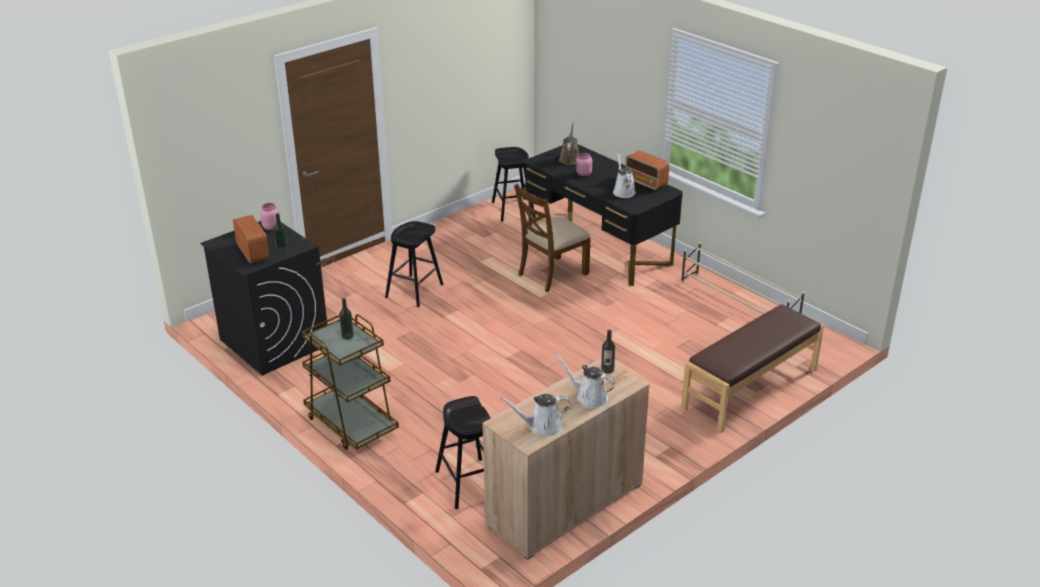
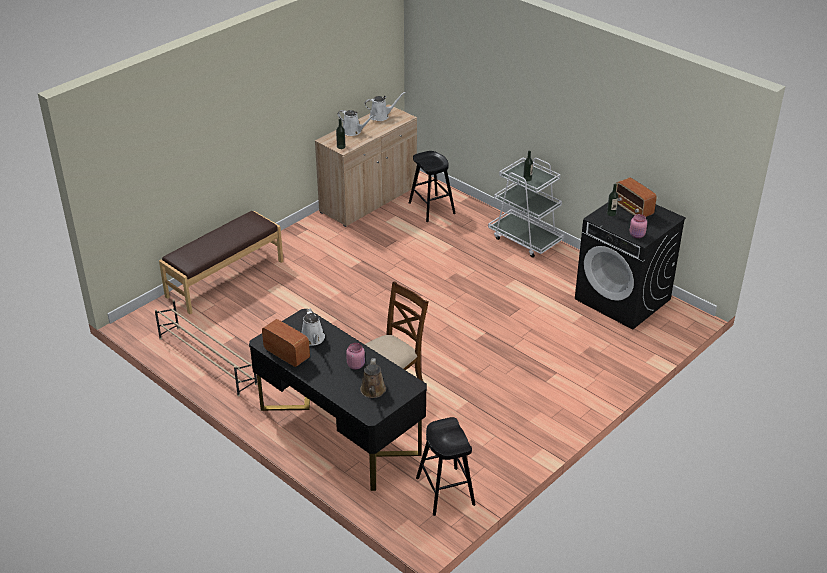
camera: 175 degrees right, 5 degrees up
brown cart [302,314,399,449] -> white cart [488,158,564,258]
black stool [385,221,443,307] -> none

